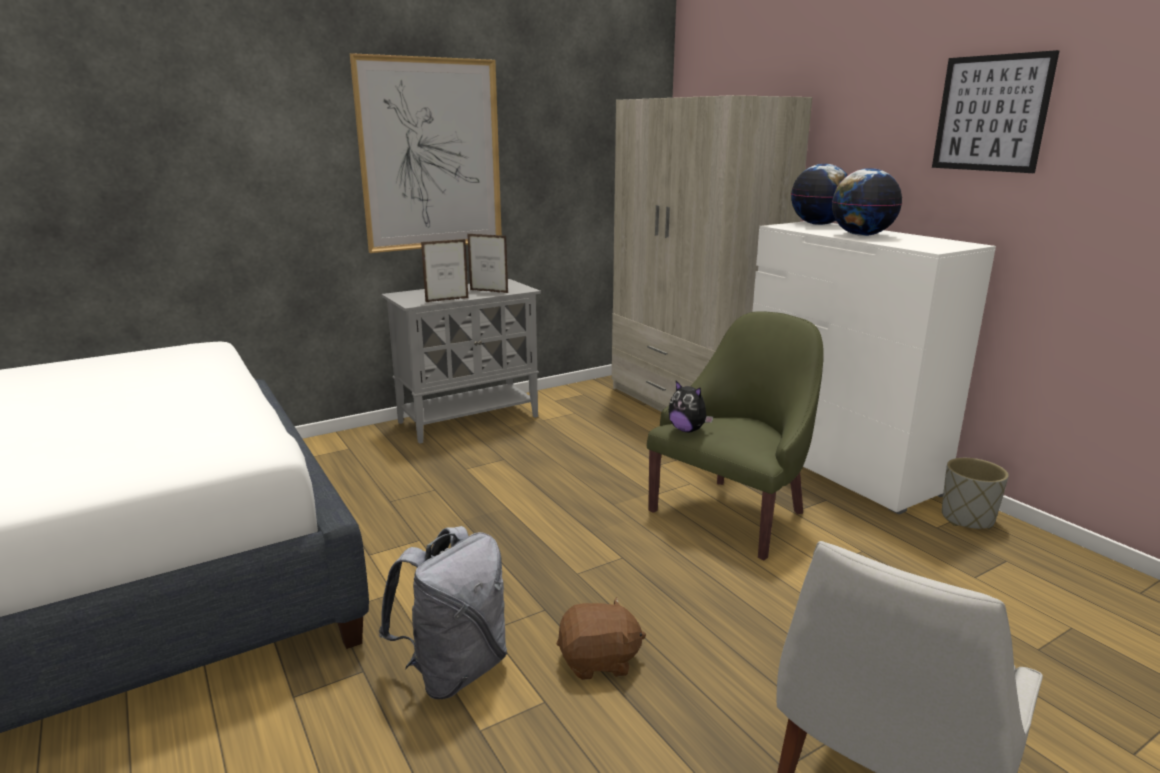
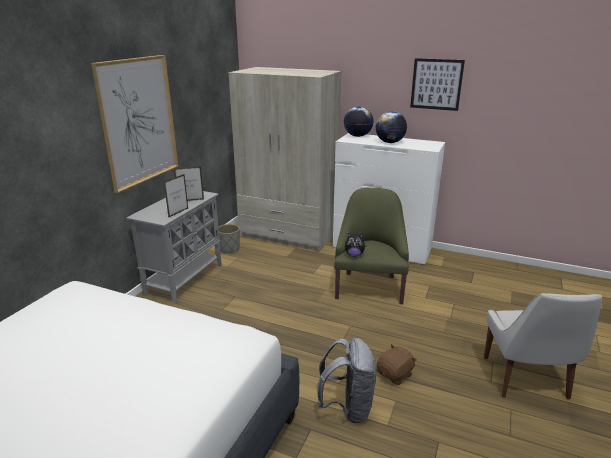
camera: 35 degrees left, 5 degrees up
grey planter [942,458,1009,529] -> grey planter moved to [218,224,240,253]

